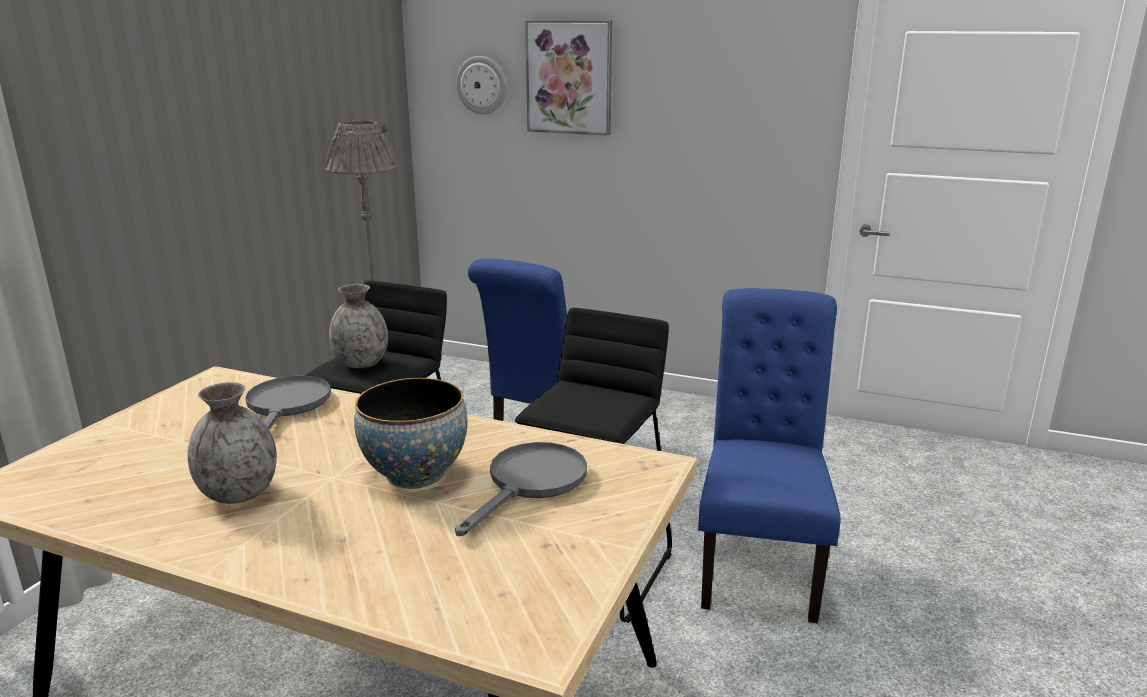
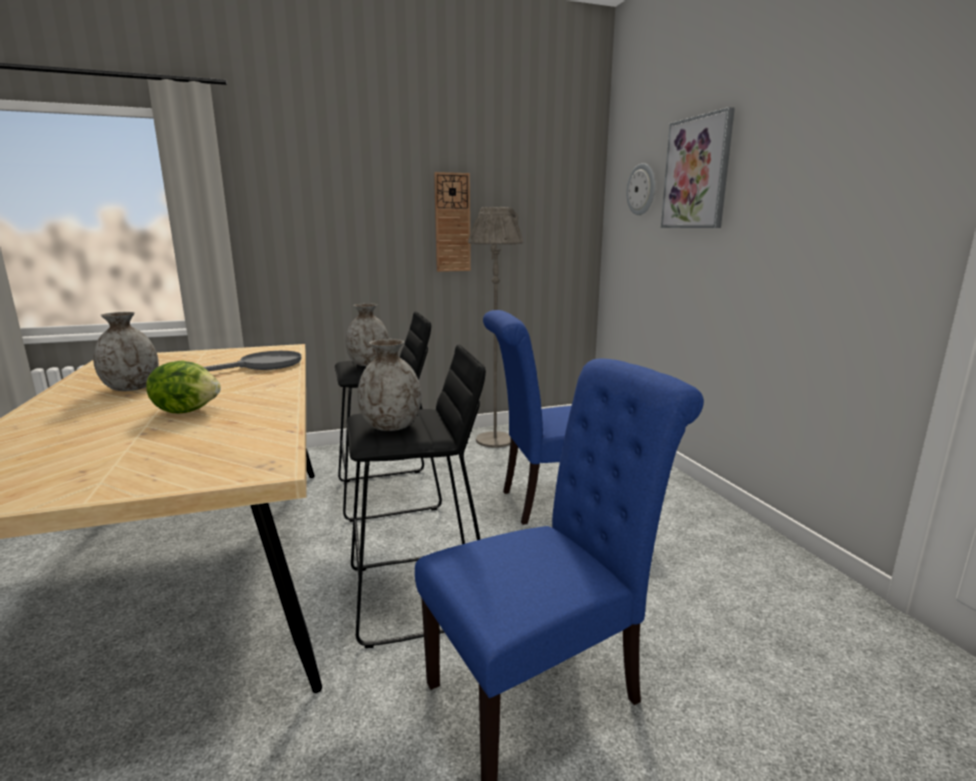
camera: 50 degrees right, 5 degrees down
bowl [354,378,468,489] -> lettuce [146,360,221,413]
grey frying pan [455,442,587,536] -> none
none -> grey vase [357,339,421,431]
none -> wall clock [434,172,471,272]

